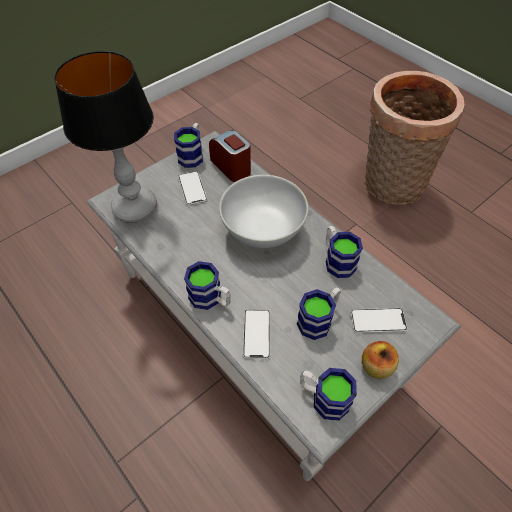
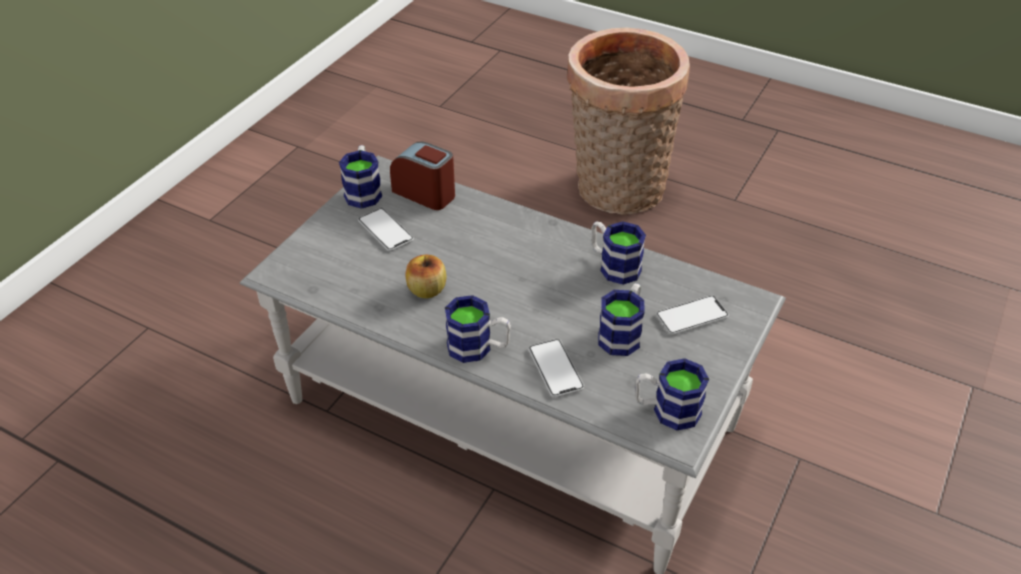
camera: 20 degrees left, 10 degrees down
table lamp [54,51,157,223] -> none
white bowl [219,175,308,248] -> none
apple [362,341,399,379] -> apple moved to [405,255,446,298]

